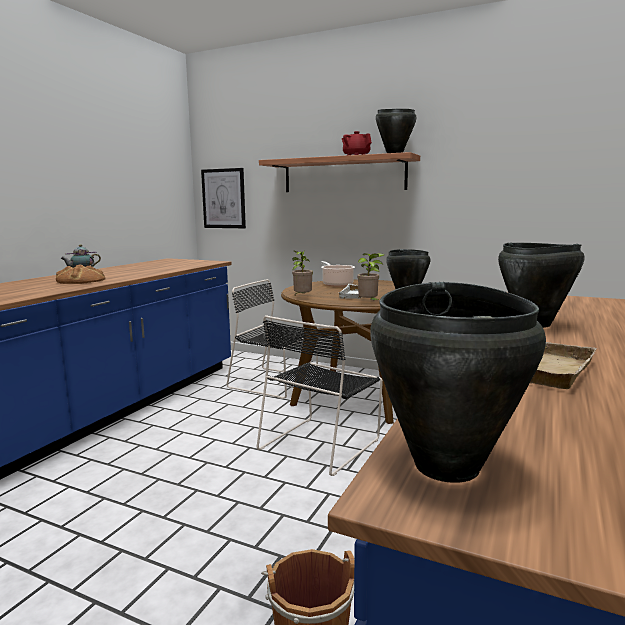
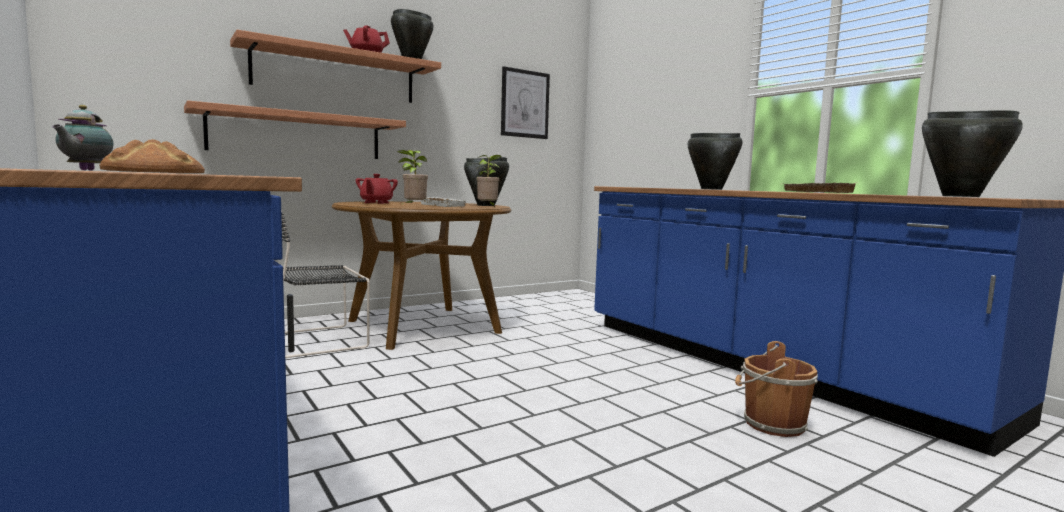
camera: 60 degrees left, 5 degrees down
picture [201,168,246,228] -> picture moved to [501,66,550,139]
black chair [257,315,383,476] -> none
cooking pot [321,261,355,287] -> red teapot [356,174,398,204]
none -> shelf [184,100,406,159]

